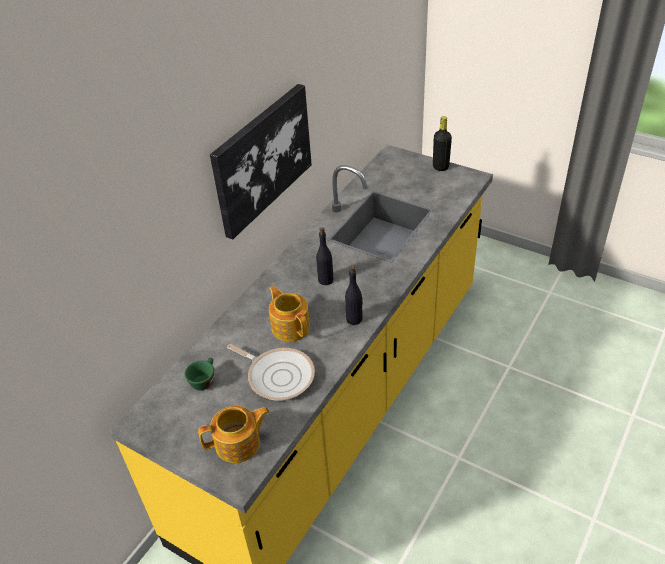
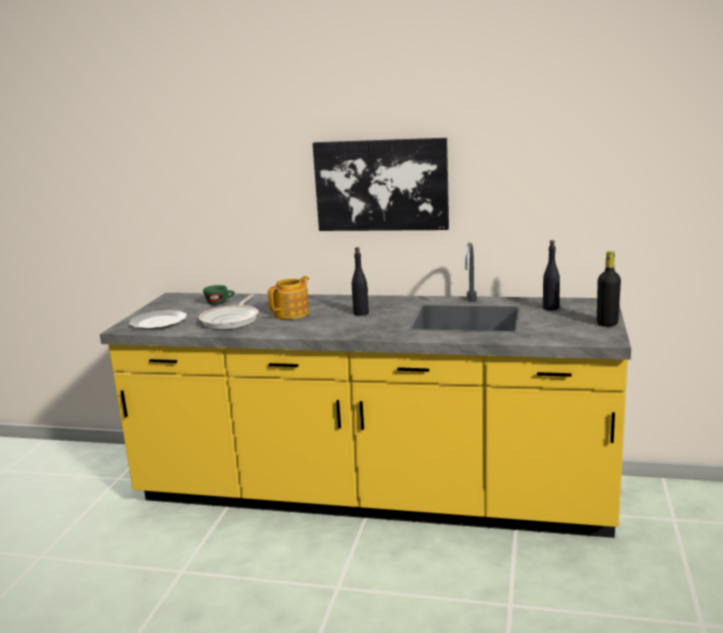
camera: 70 degrees right, 25 degrees down
teapot [198,406,270,463] -> plate [129,310,187,329]
black bottle [345,266,363,325] -> black bottle moved to [543,240,560,310]

